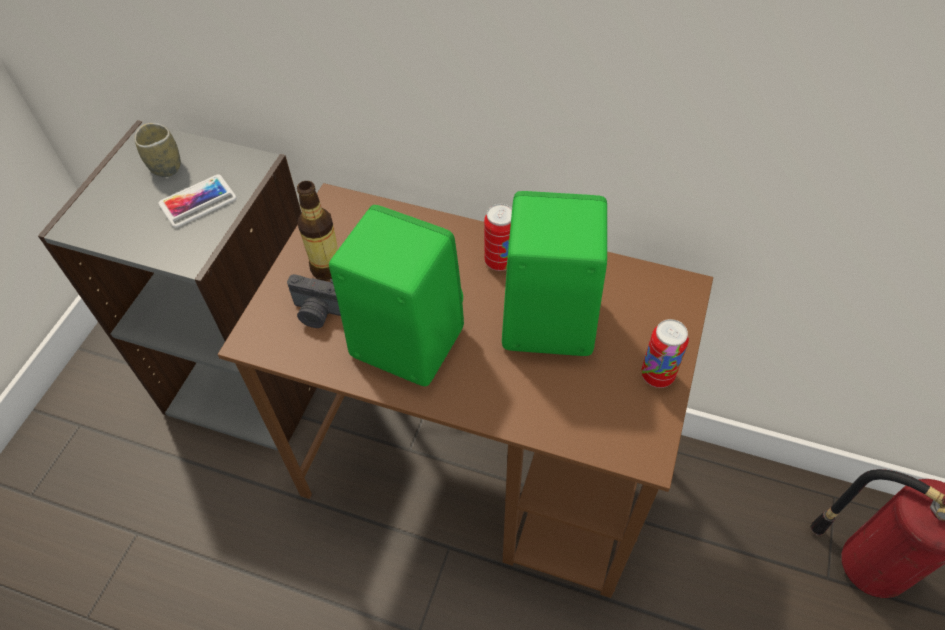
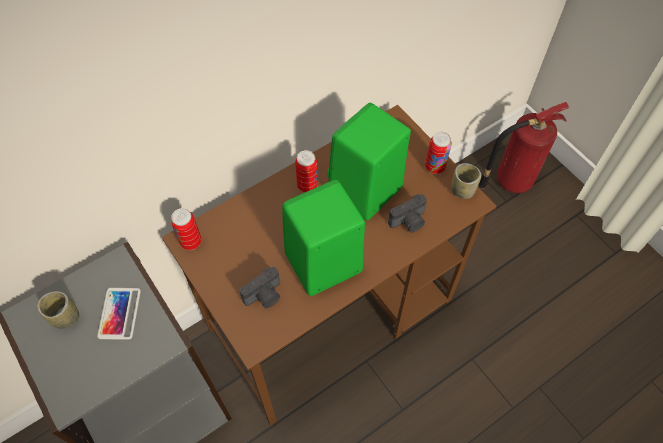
camera: 55 degrees left, 5 degrees up
bottle [297,181,338,281] -> none
none -> can [171,208,202,250]
none -> camera [388,194,427,233]
none -> cup [451,163,481,199]

